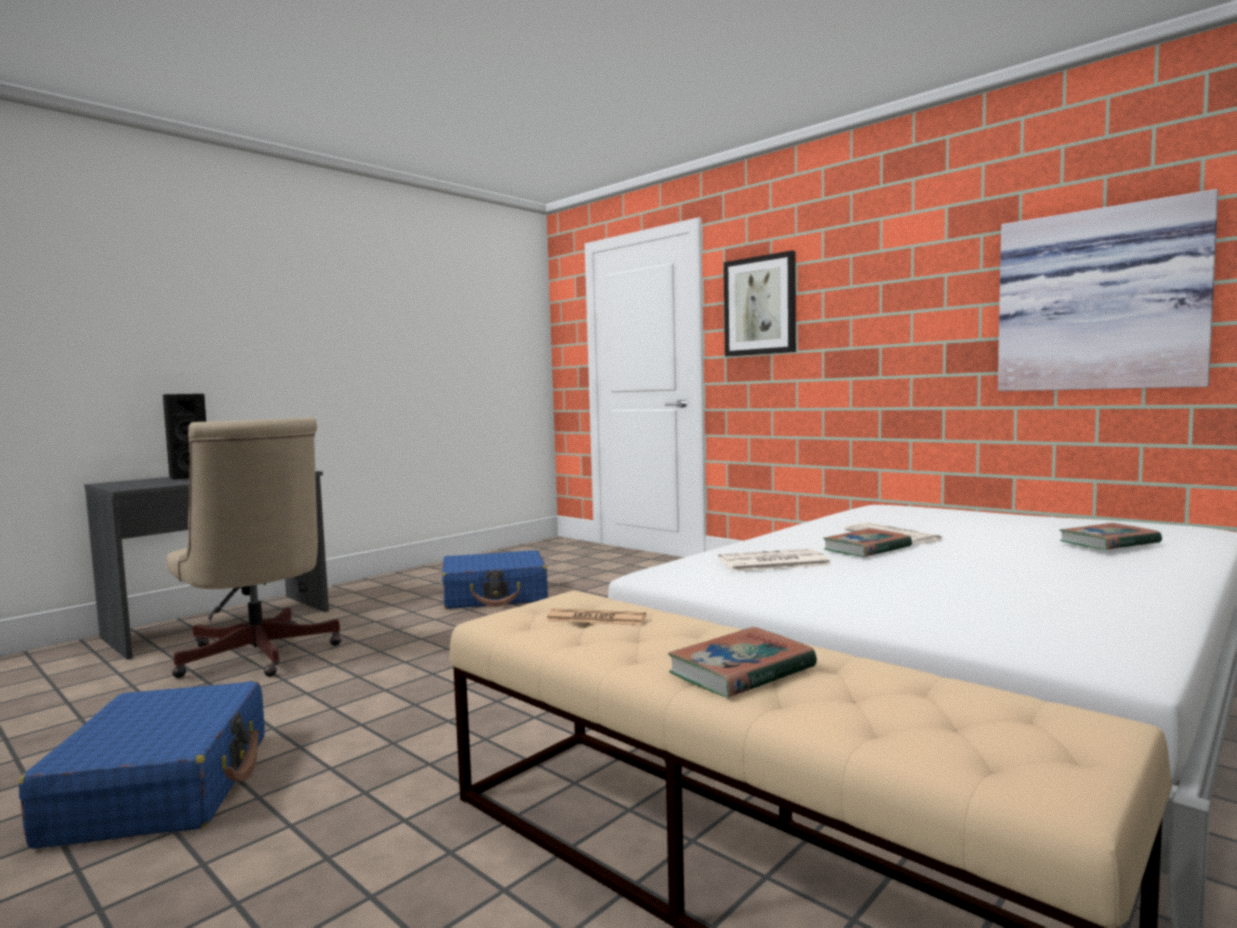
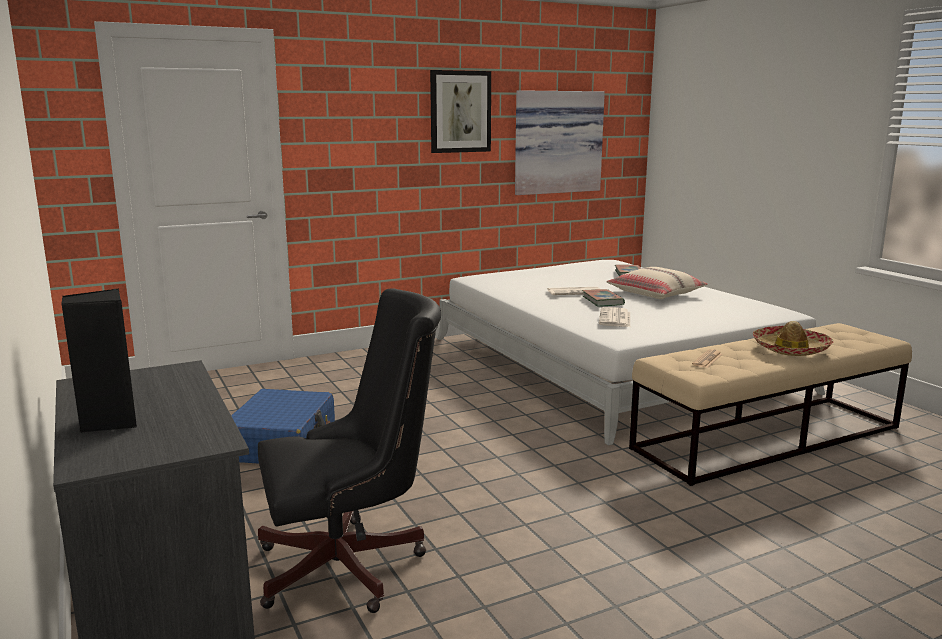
camera: 70 degrees left, 10 degrees up
blue suitcase [19,681,264,849] -> none
beige office chair [167,417,342,678] -> black office chair [258,288,441,613]
book [668,627,817,698] -> hat [753,321,834,356]
picture [724,250,796,357] -> picture moved to [430,70,491,153]
none -> beige pillow [606,267,708,299]

